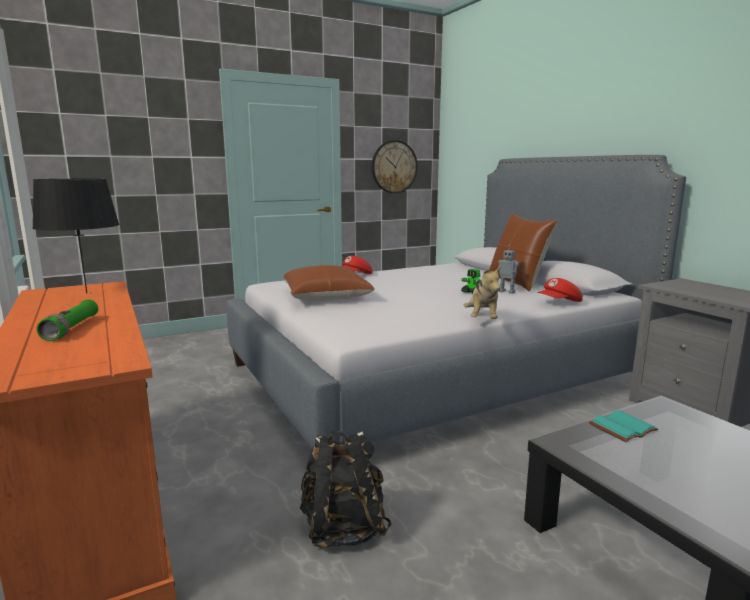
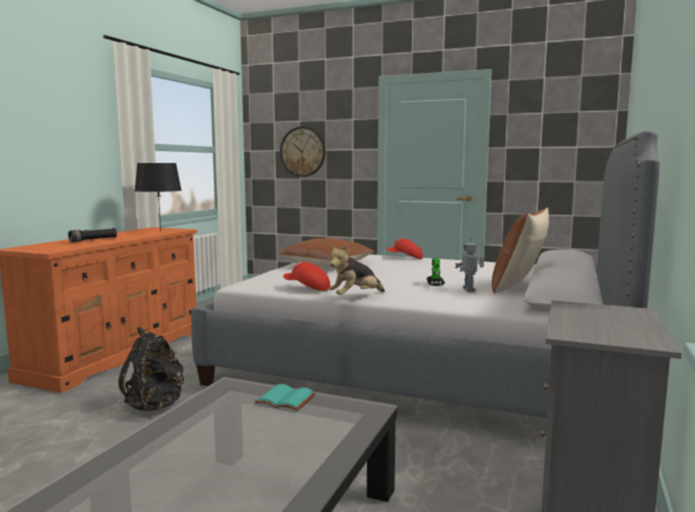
camera: 50 degrees right, 5 degrees down
green flashlight [37,299,98,341] -> black flashlight [68,228,117,242]
wall clock [372,140,418,194] -> wall clock moved to [280,127,325,177]
red cap [538,278,583,302] -> red cap moved to [283,262,330,291]

